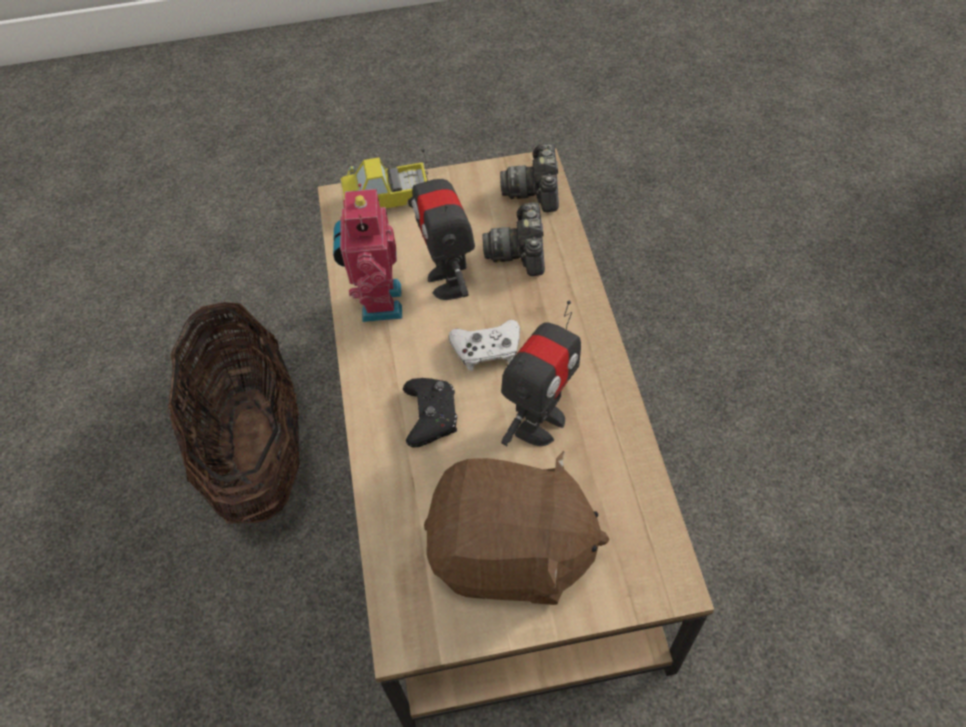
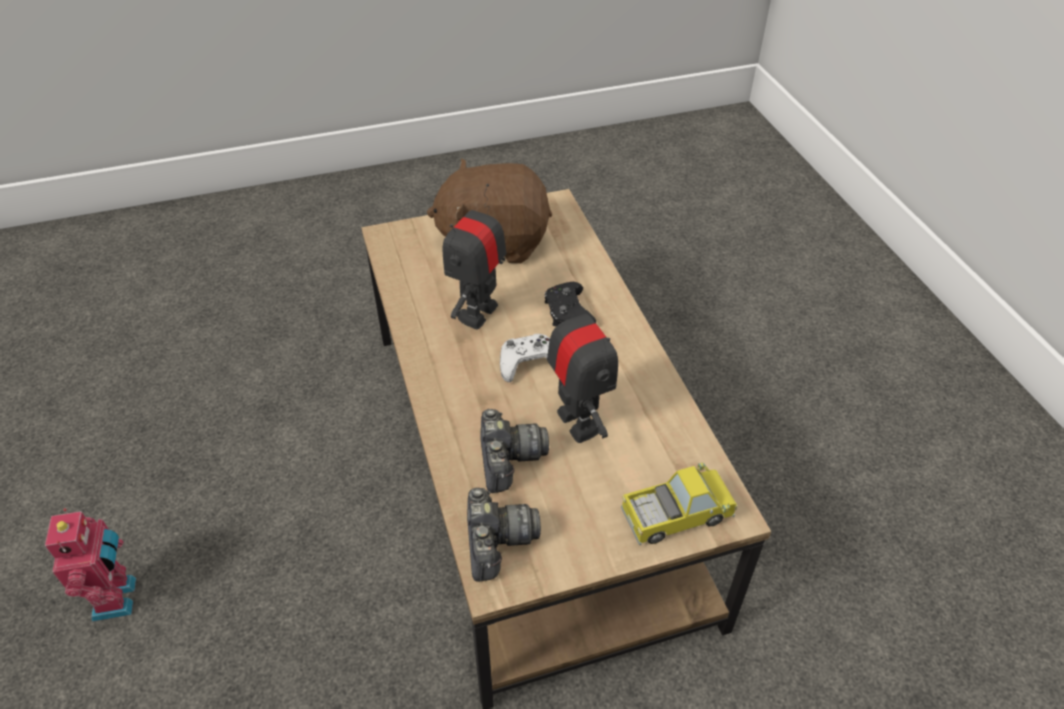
camera: 170 degrees right, 10 degrees down
basket [168,302,300,524] -> none
toy robot [333,184,402,322] -> toy robot moved to [45,508,136,622]

